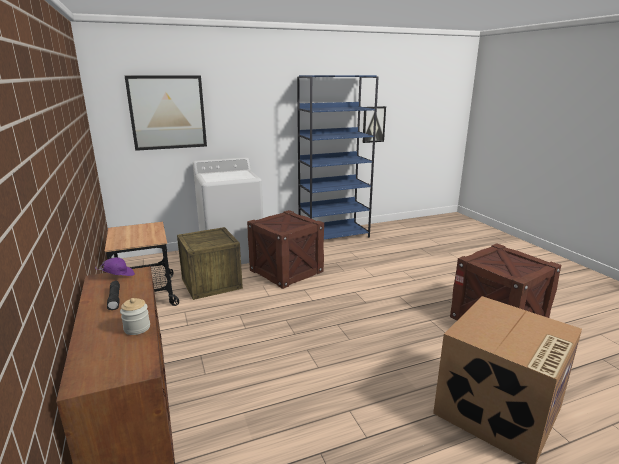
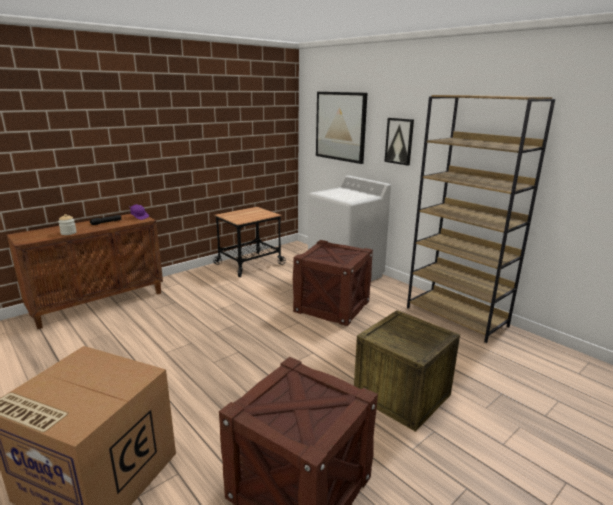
camera: 70 degrees right, 0 degrees up
crate [177,227,243,300] -> crate moved to [354,310,460,432]
blue bookcase [297,75,379,240] -> brown bookcase [407,95,555,343]
picture [363,106,386,143] -> picture moved to [384,118,414,166]

